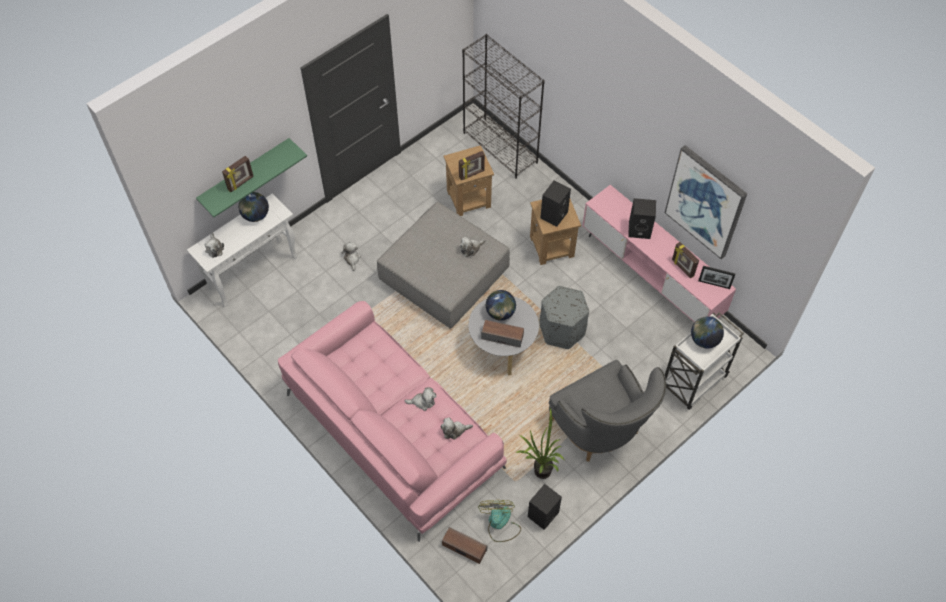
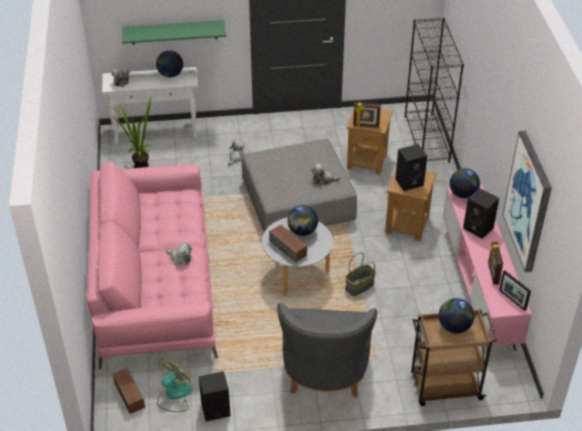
camera: 35 degrees right, 15 degrees down
picture frame [222,155,254,192] -> none
plush toy [440,417,473,440] -> none
potted plant [516,408,565,479] -> potted plant moved to [106,95,152,168]
grey ottoman [540,286,589,349] -> basket [345,252,376,296]
white cart [665,312,744,410] -> brown cart [411,309,498,406]
none -> globe [450,168,480,198]

